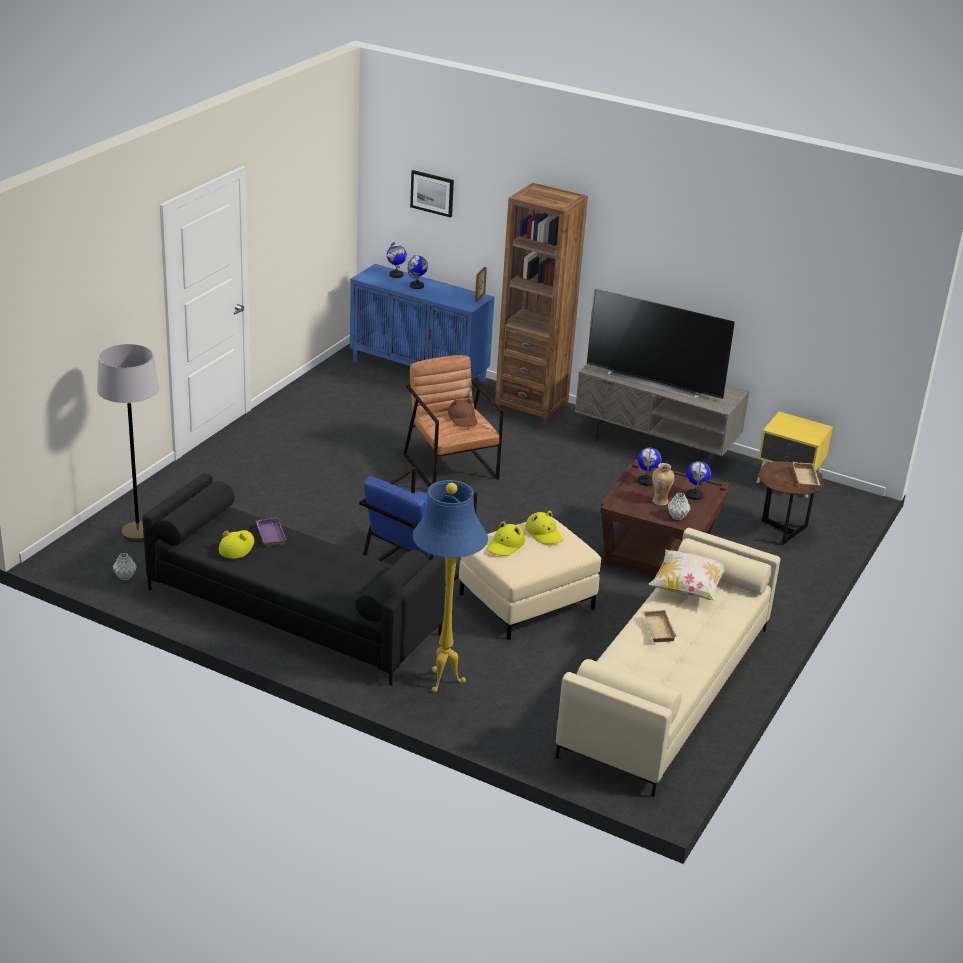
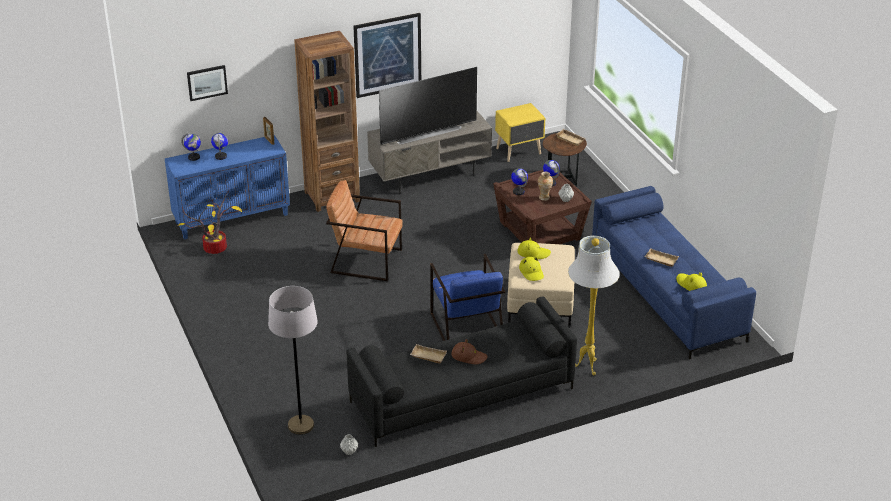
camera: 50 degrees left, 5 degrees up
yellow hat [219,530,254,559] -> yellow hat moved to [676,272,707,291]
purple tray [256,517,287,547] -> beige tray [410,344,447,364]
blue floor lamp [413,480,488,693] -> white floor lamp [568,236,620,376]
brown hat [448,398,478,427] -> brown hat moved to [451,339,487,364]
beige sofa [556,528,780,797] -> blue sofa [592,186,756,359]
pillow [649,549,724,601] -> none
none -> potted plant [178,190,242,254]
none -> picture [353,13,421,98]

